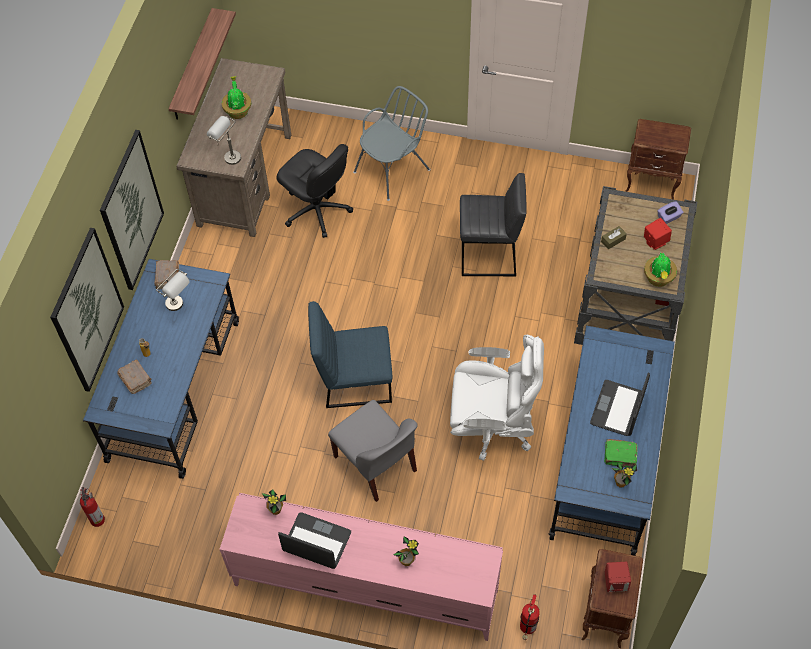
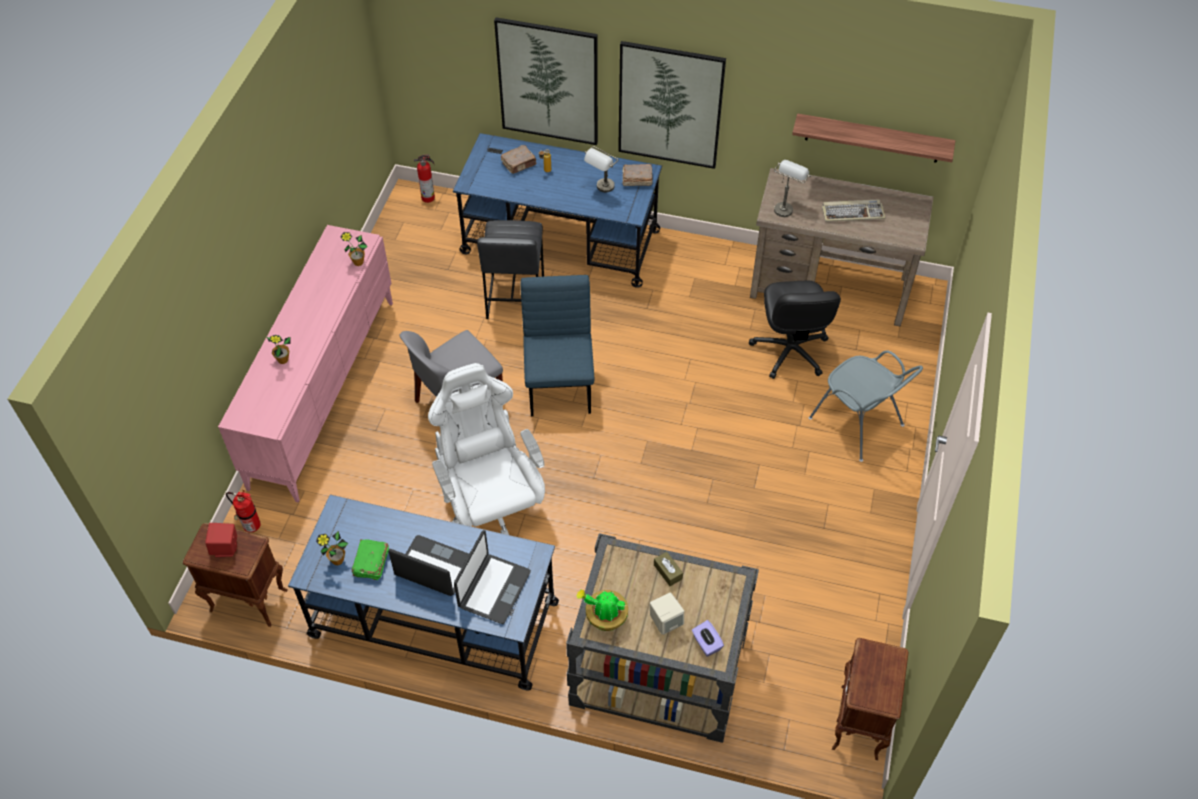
camera: 90 degrees right, 5 degrees down
potted plant [222,76,251,119] -> keyboard [822,200,886,222]
black office chair [276,144,353,238] -> black office chair turned 45 degrees counterclockwise [749,281,841,379]
laptop [278,512,351,569] -> laptop moved to [454,530,531,624]
white office chair [450,335,544,461] -> white office chair turned 150 degrees clockwise [428,363,545,535]
grey stool [460,173,526,276] -> grey stool moved to [477,220,544,319]
red speaker [644,218,672,250] -> beige speaker [650,592,684,635]

